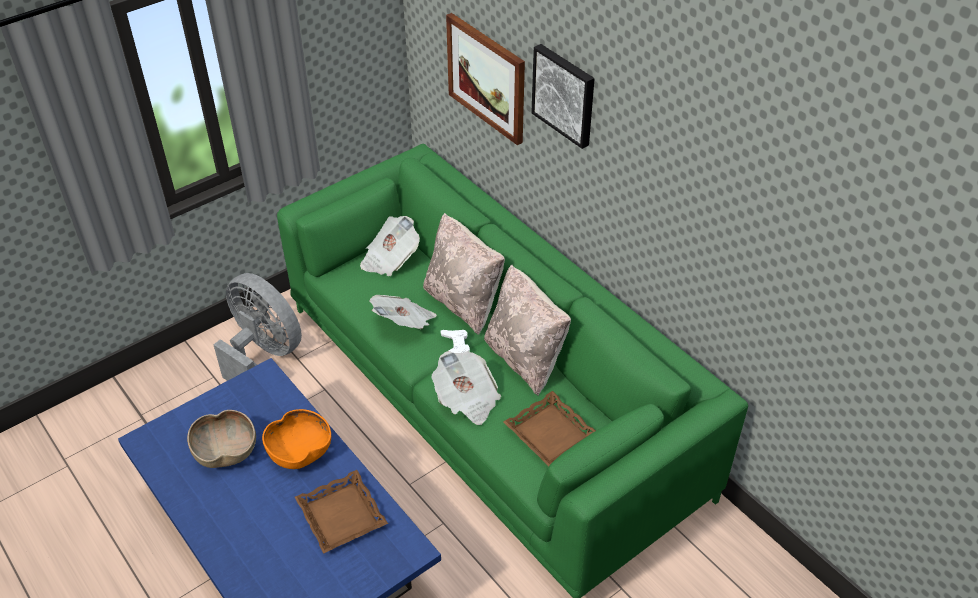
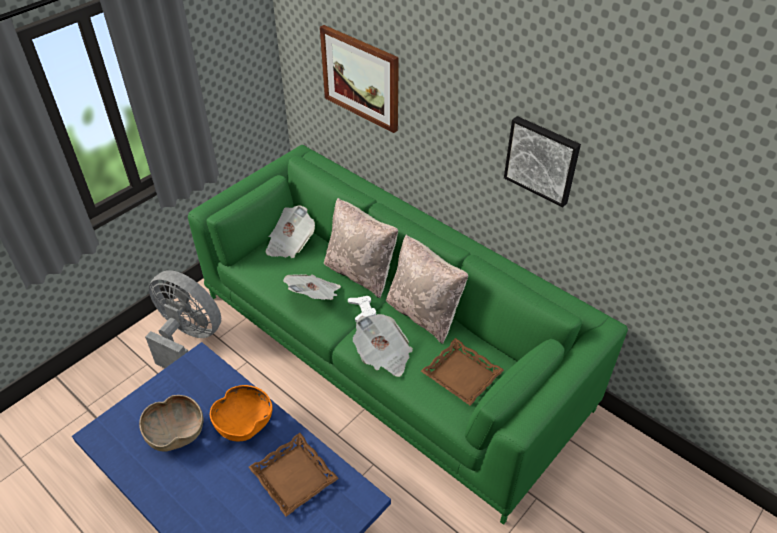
camera: 10 degrees left, 0 degrees up
picture [531,44,595,149] -> picture moved to [504,116,581,207]

